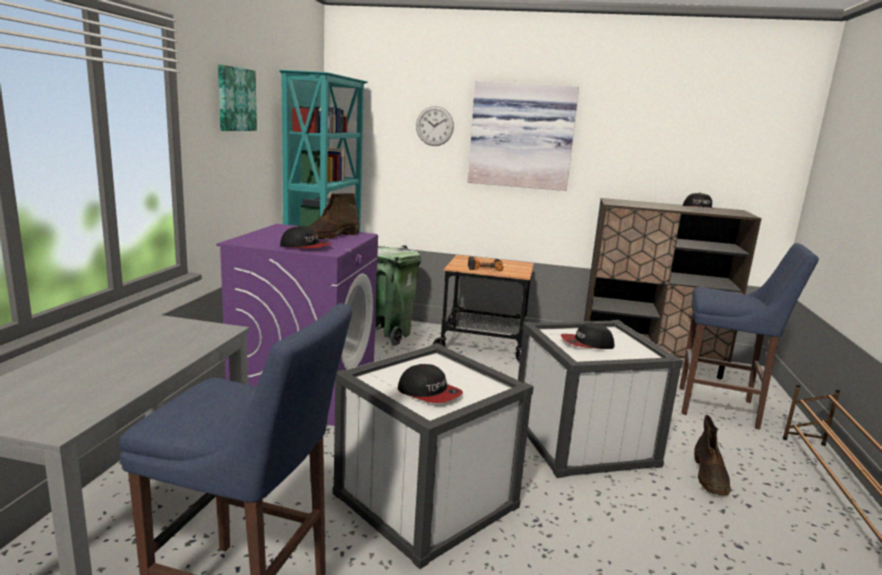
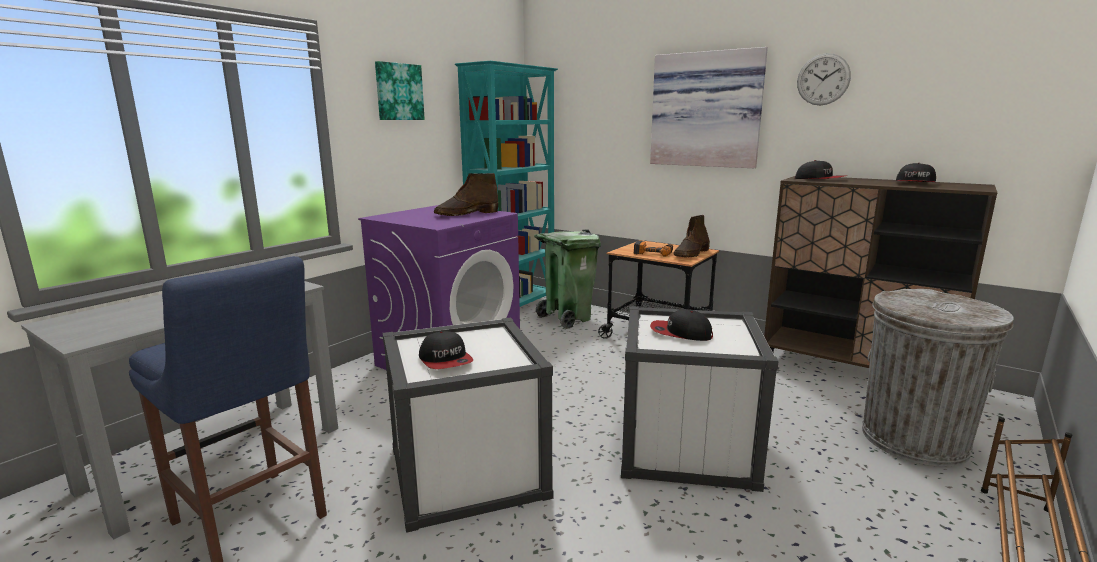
camera: 25 degrees right, 0 degrees up
cap [280,226,332,248] -> cap moved to [795,160,846,179]
wall clock [416,106,454,146] -> wall clock moved to [797,53,851,105]
blue stool [679,243,819,430] -> grey trash can [862,289,1014,467]
brown boot [694,415,731,496] -> brown boot moved to [674,215,710,258]

